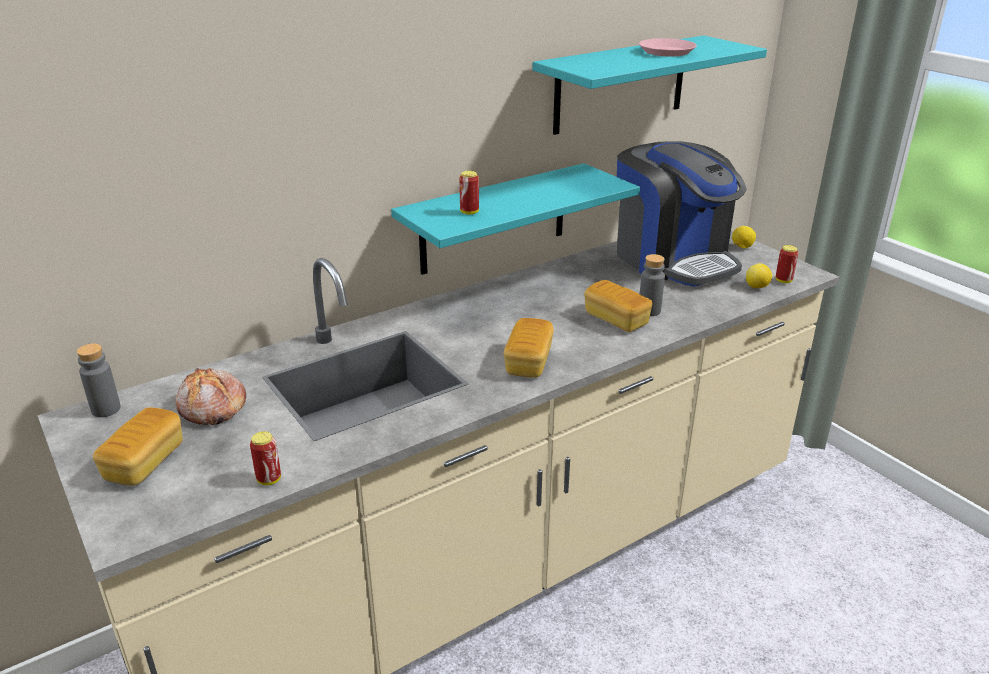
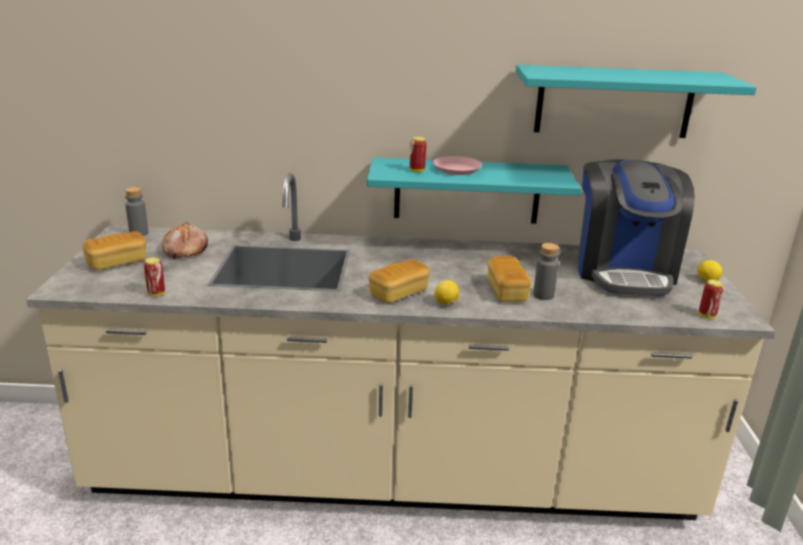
camera: 35 degrees right, 5 degrees down
pink plate [639,38,697,57] -> pink plate moved to [433,156,482,175]
lemon [746,263,772,288] -> lemon moved to [434,280,459,305]

